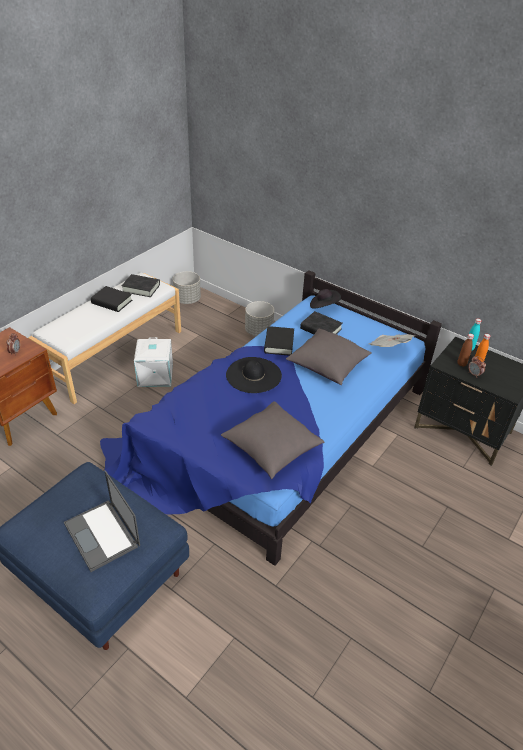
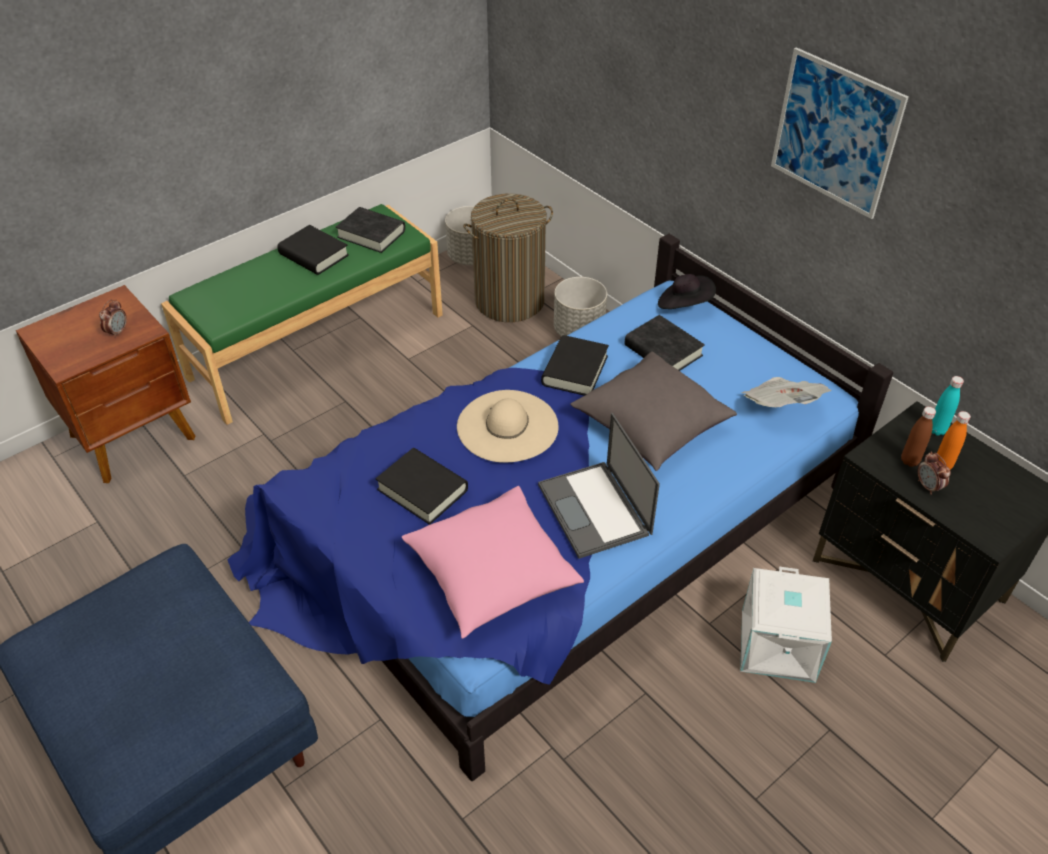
camera: 15 degrees right, 5 degrees up
white bench [28,273,181,404] -> green bench [161,204,443,425]
laptop [64,470,140,572] -> laptop moved to [538,413,660,559]
white storage box [134,337,173,387] -> white storage box moved to [740,566,832,683]
grey pillow [221,401,325,479] -> pink pillow [402,486,584,639]
black hat [226,357,282,393] -> beige hat [457,390,559,463]
none -> black book [376,448,468,525]
none -> laundry basket [463,194,553,322]
none -> picture [771,47,908,219]

